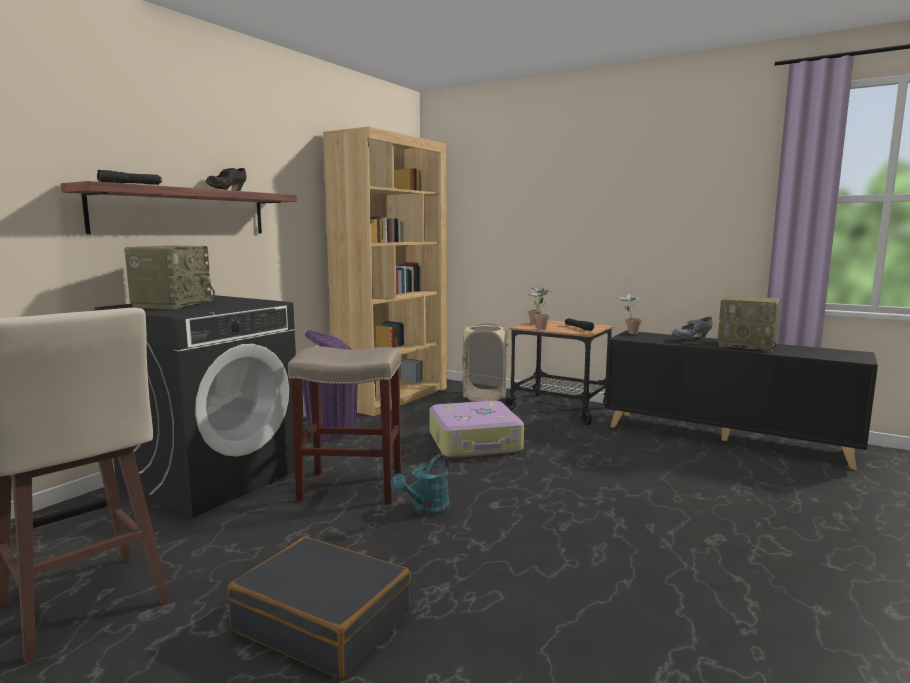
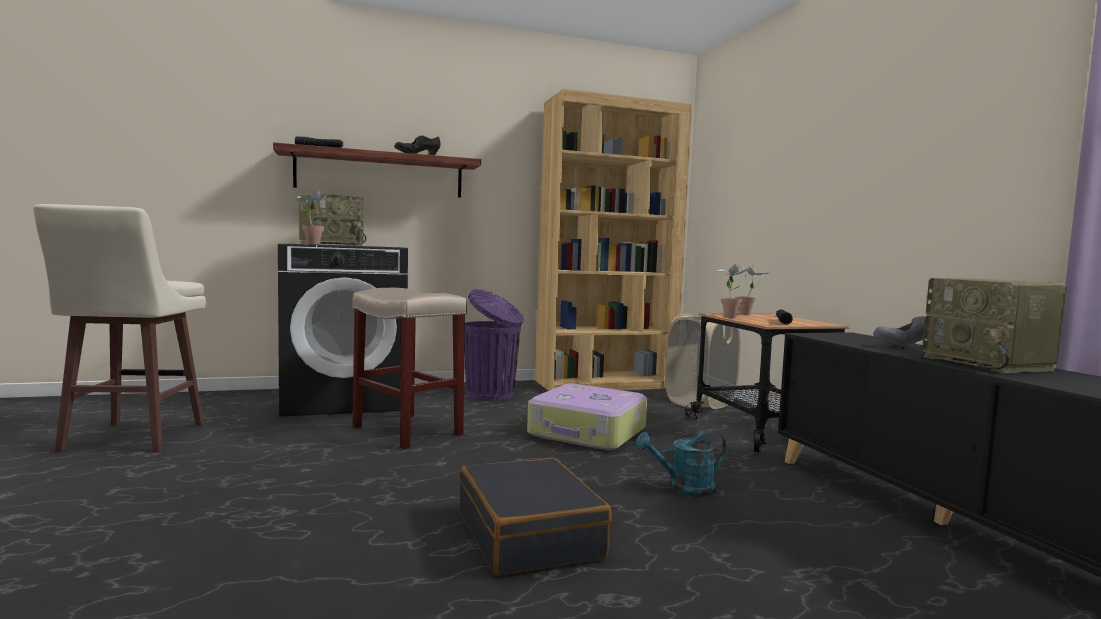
camera: 40 degrees right, 5 degrees down
black suitcase [227,537,411,679] -> black suitcase moved to [459,458,612,576]
turquoise watering can [391,454,450,516] -> turquoise watering can moved to [635,430,726,497]
potted plant [617,292,643,334] -> potted plant moved to [294,191,326,245]

